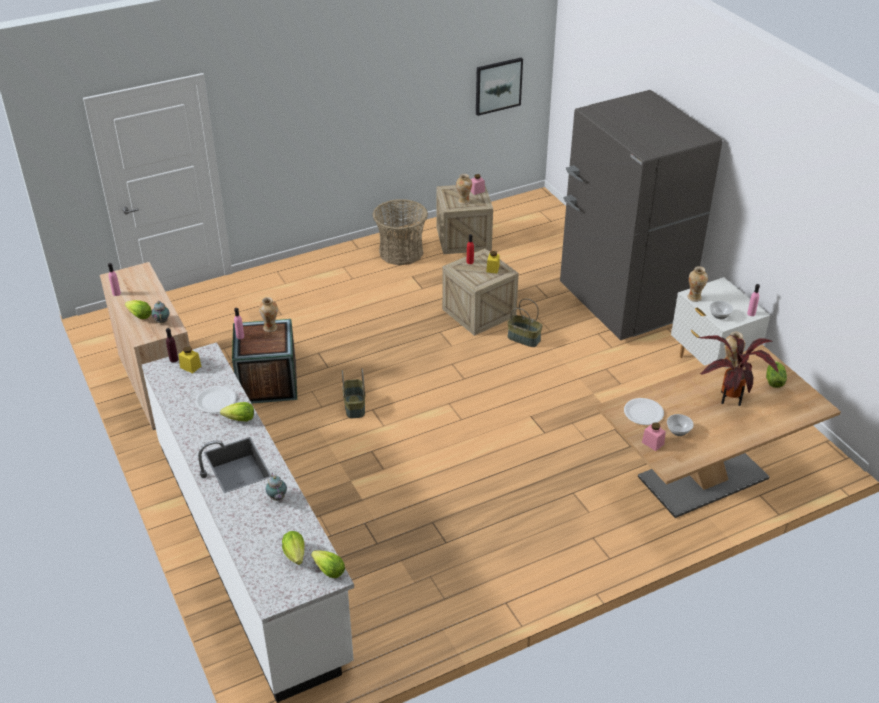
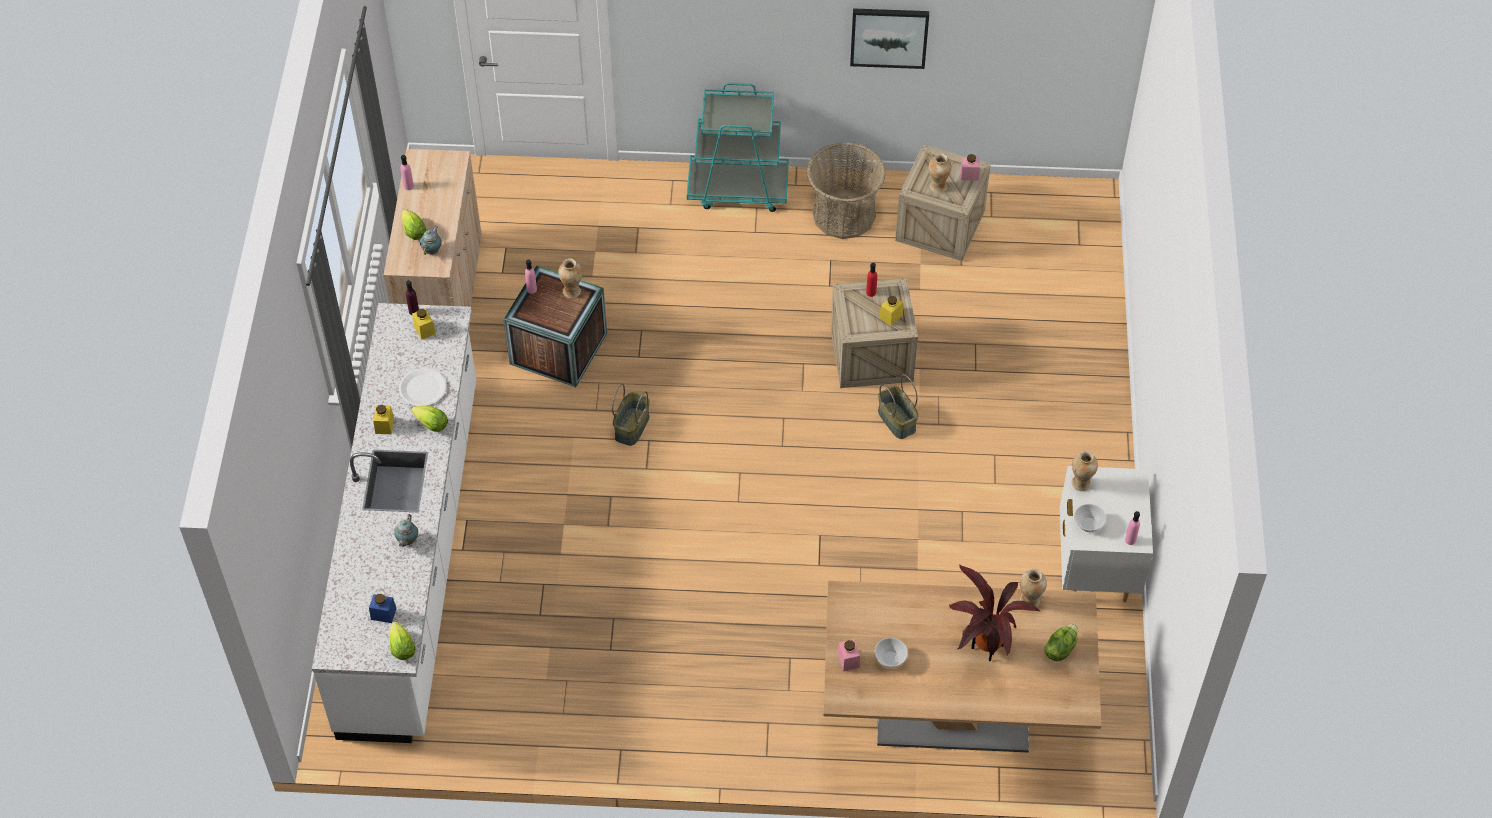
camera: 30 degrees right, 15 degrees up
lettuce [282,531,305,565] -> blue jar [369,594,397,623]
picture [476,58,523,116] -> picture moved to [850,8,929,69]
grey fridge [560,90,722,340] -> none
white plate [624,398,664,425] -> none
none -> yellow jar [373,405,394,434]
none -> turquoise cart [687,83,789,212]

